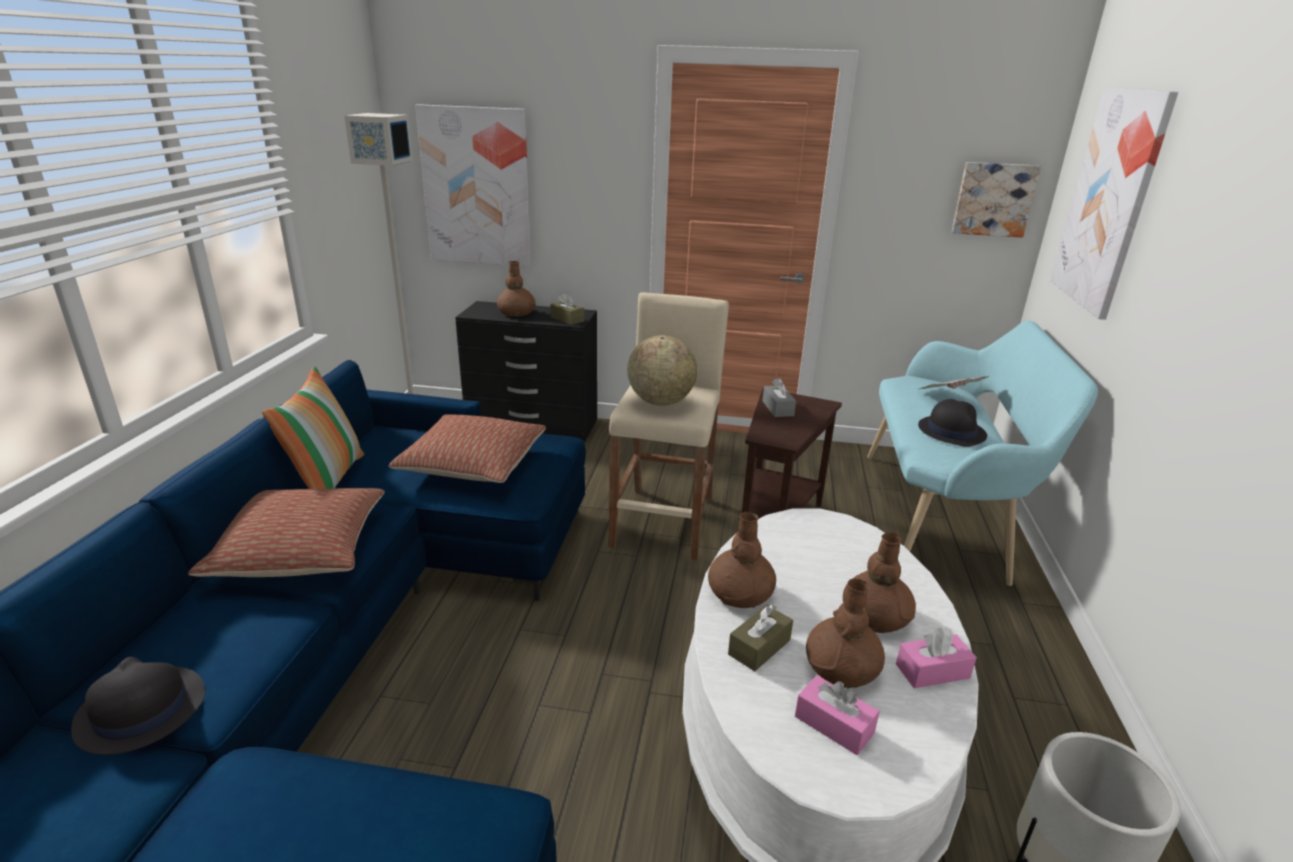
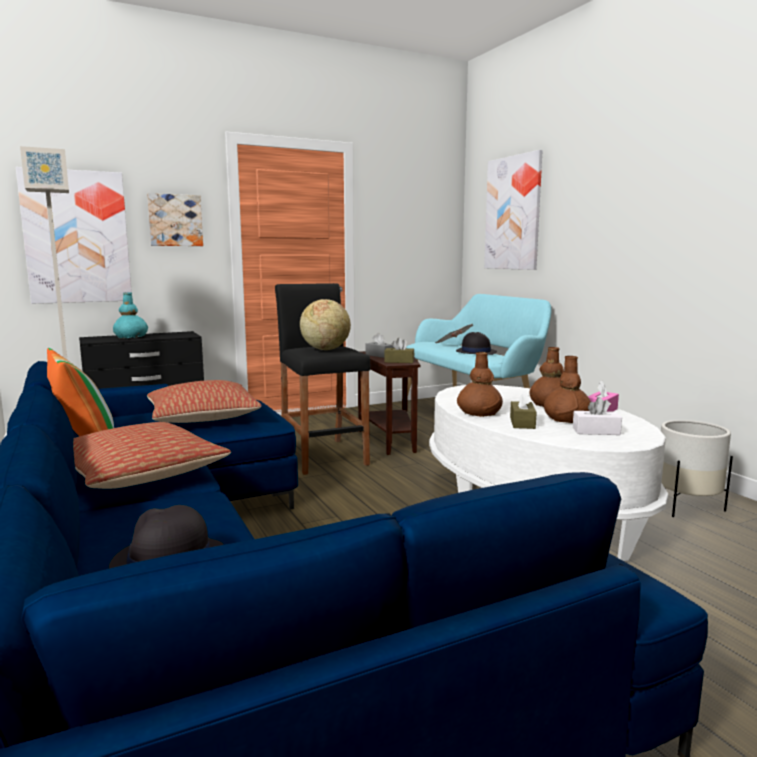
camera: 35 degrees left, 15 degrees down
brown vase [497,261,536,316] -> turquoise vase [113,293,148,339]
brown tissue box [550,293,584,325] -> brown tissue box moved to [384,338,414,363]
beige stool [608,292,729,561] -> black stool [275,283,370,475]
pink tissue box [795,675,880,755] -> white tissue box [573,397,622,435]
picture [951,162,1041,237] -> picture moved to [147,193,203,246]

